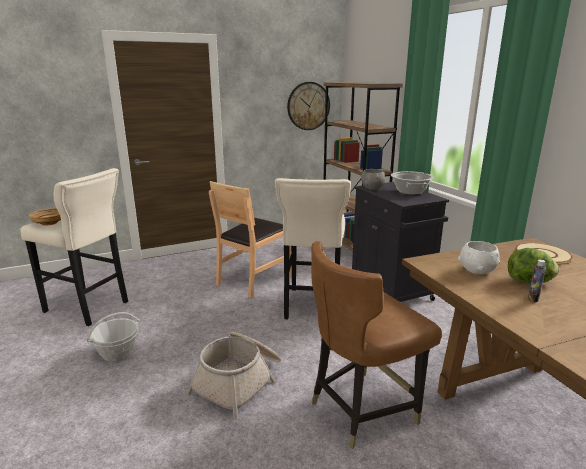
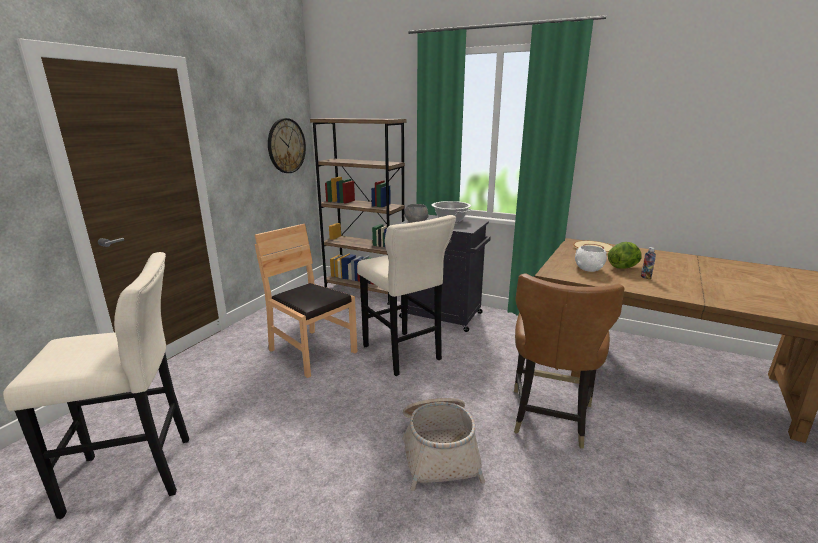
camera: 40 degrees left, 0 degrees up
beige bowl [29,208,61,226] -> none
basket [86,312,140,362] -> none
brown chair [209,181,292,298] -> brown chair turned 135 degrees clockwise [255,224,357,378]

